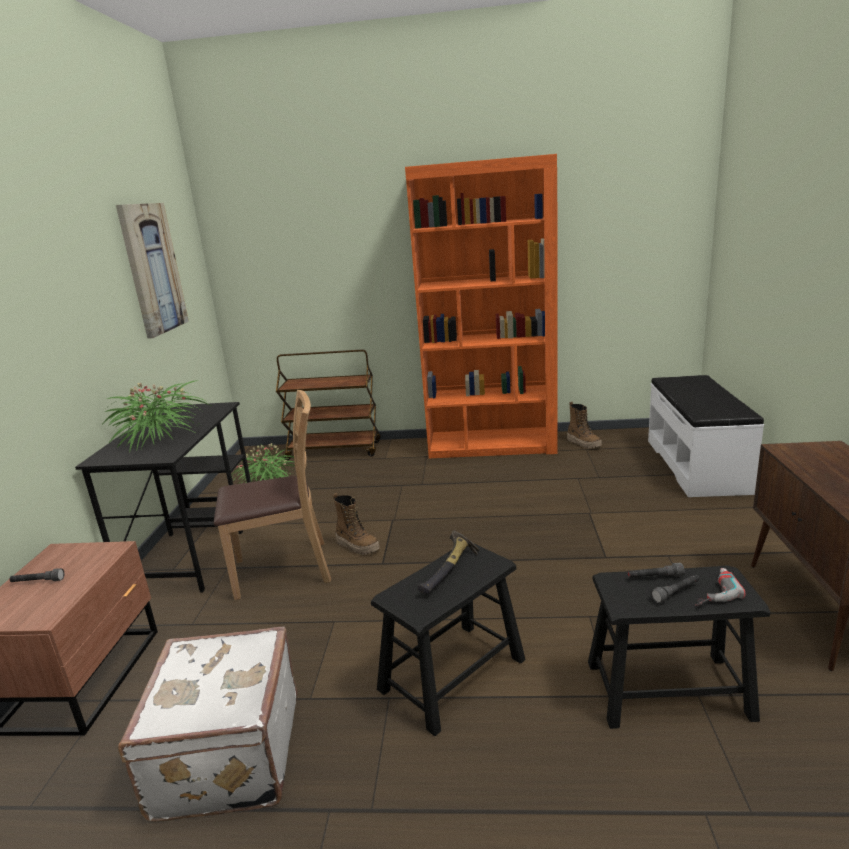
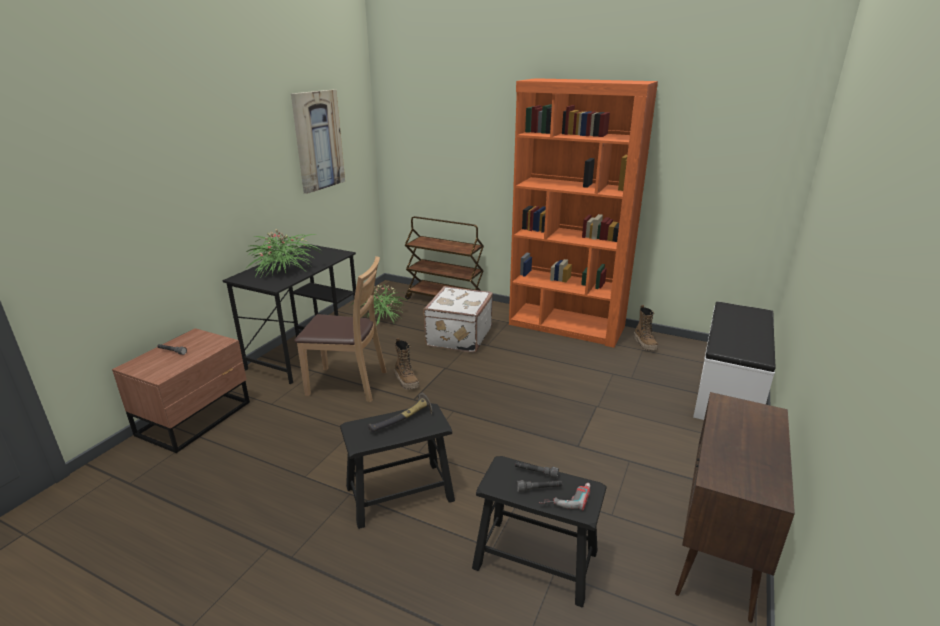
camera: 20 degrees right, 5 degrees up
white suitcase [118,627,297,822] -> white suitcase moved to [423,286,493,353]

